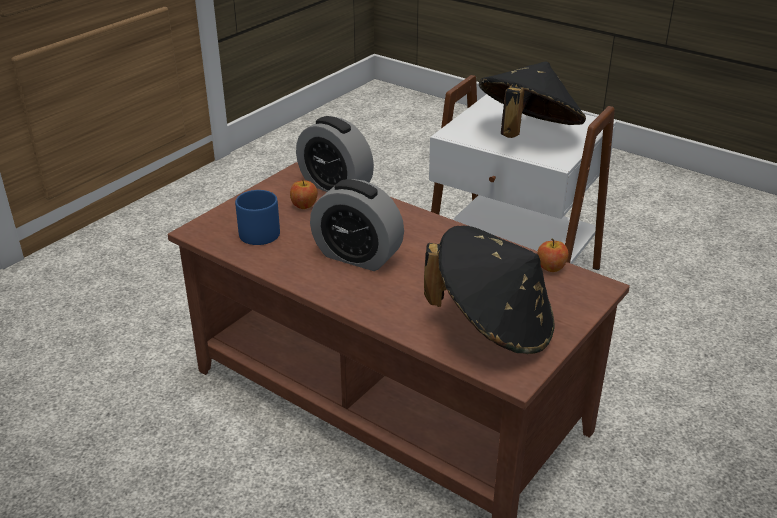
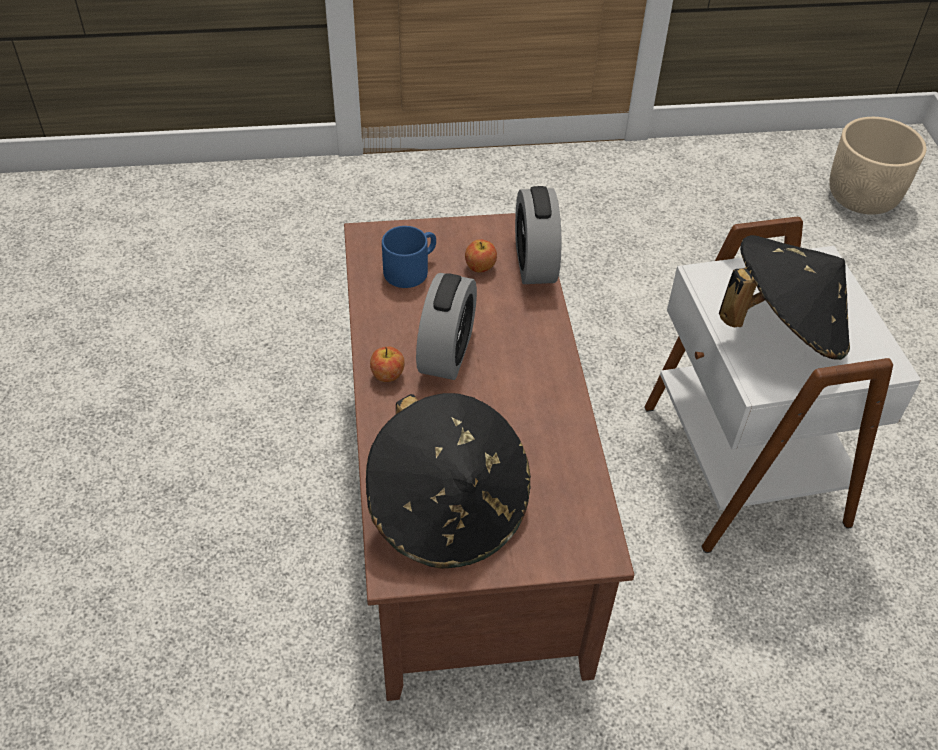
camera: 45 degrees right, 15 degrees up
alarm clock [310,179,404,271] -> alarm clock turned 150 degrees counterclockwise [416,273,477,380]
apple [537,238,568,272] -> apple moved to [370,347,405,382]
none -> beige planter [829,117,927,215]

